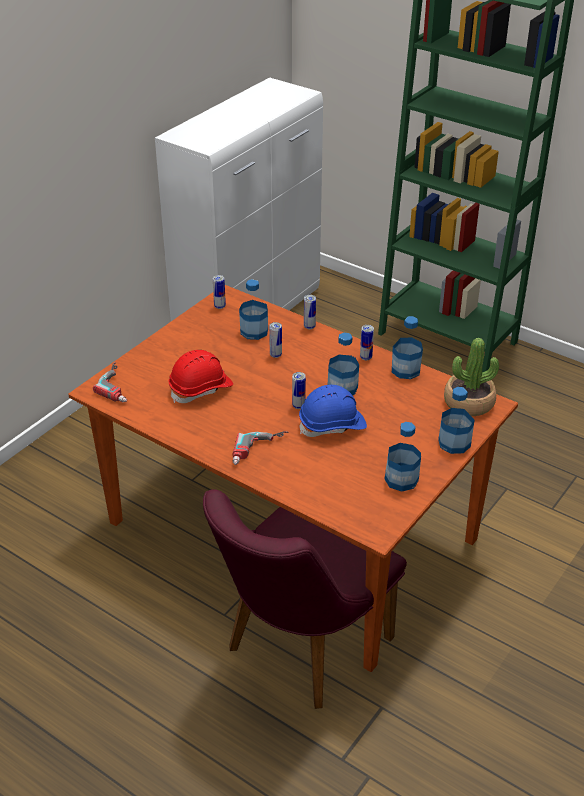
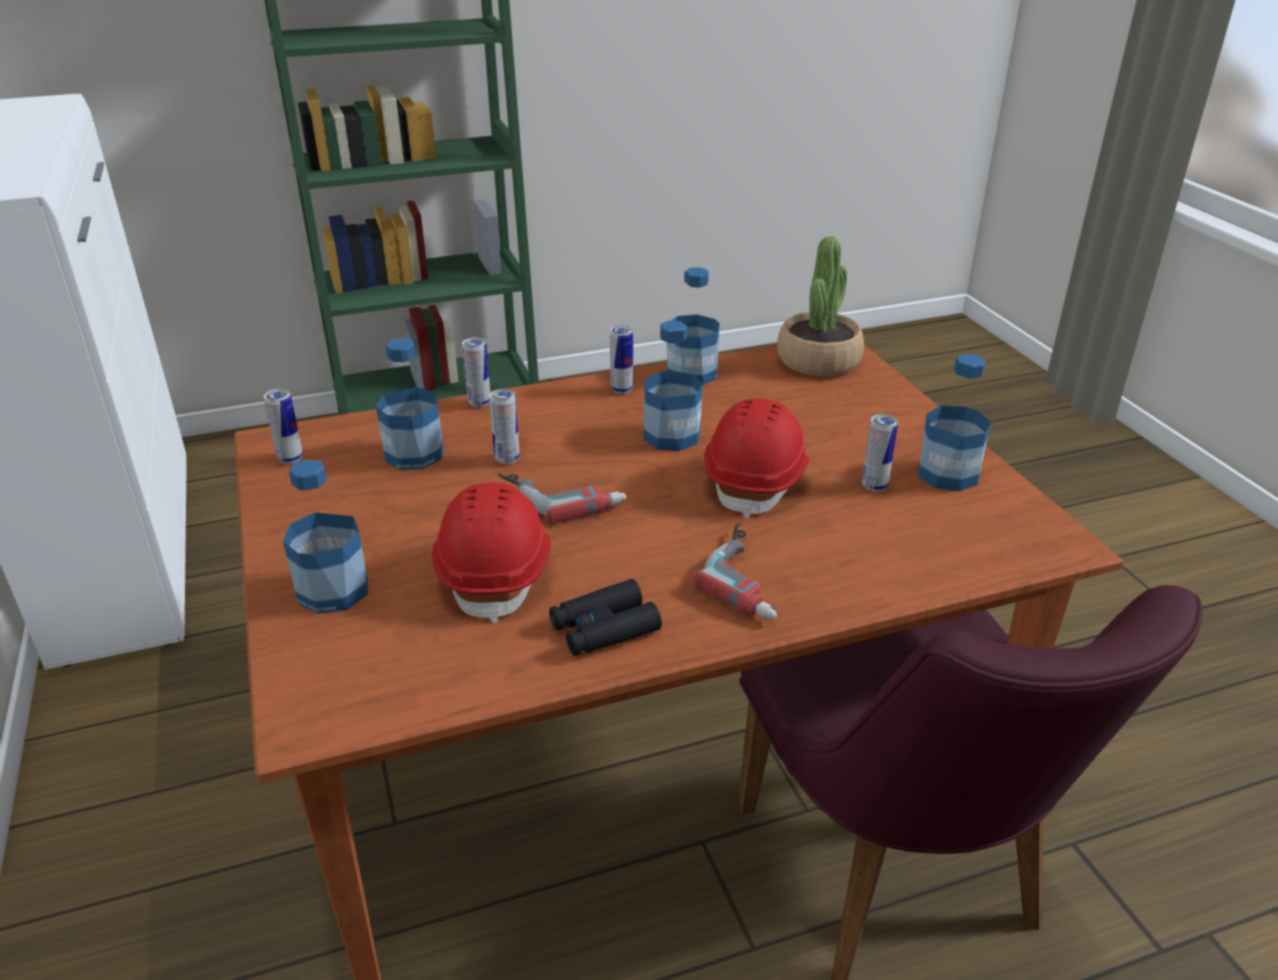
camera: 55 degrees left, 5 degrees down
power drill [93,362,127,402] -> power drill moved to [498,472,627,525]
can [292,372,306,409] -> can moved to [862,414,898,492]
blue hard hat [299,385,367,437] -> red hard hat [704,398,810,519]
bottle [438,387,475,454] -> bottle moved to [283,460,368,614]
none -> black binoculars [549,579,662,656]

